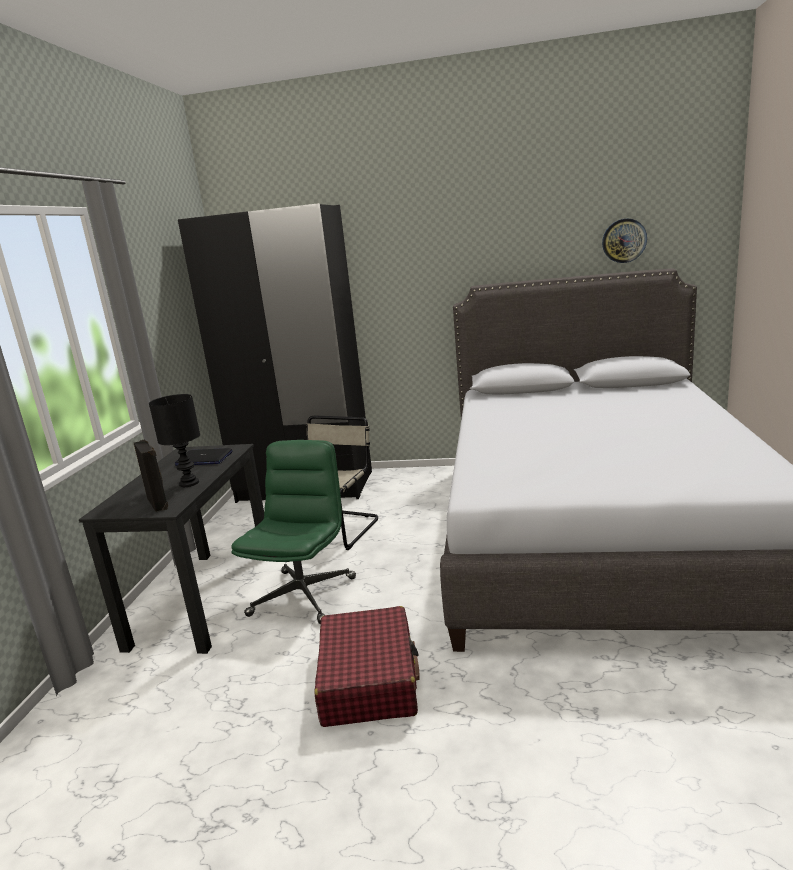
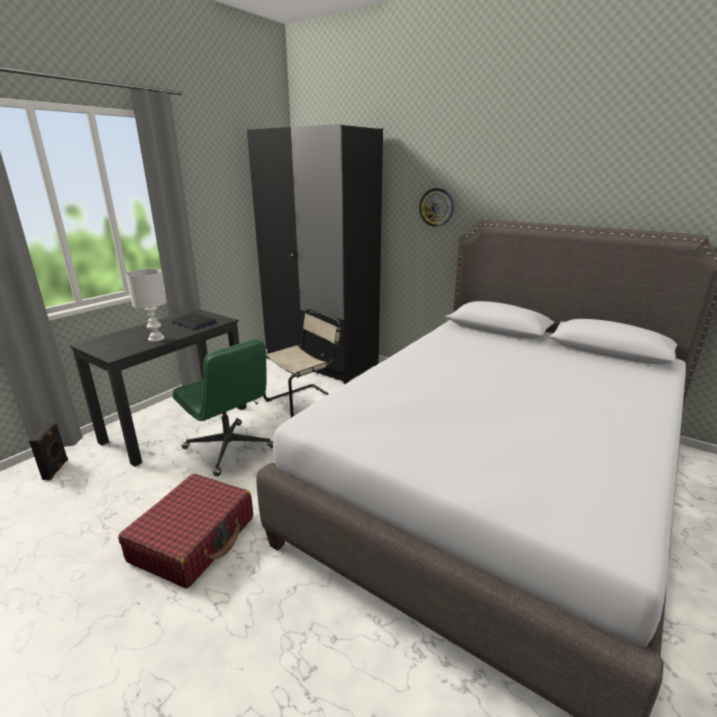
camera: 25 degrees right, 5 degrees up
black speaker [134,440,168,512] -> black speaker moved to [29,422,68,480]
black table lamp [149,394,200,487] -> white table lamp [126,269,167,342]
green office chair [231,440,356,624] -> green office chair turned 90 degrees clockwise [172,339,273,476]
wall clock [602,219,647,263] -> wall clock moved to [419,188,454,227]

